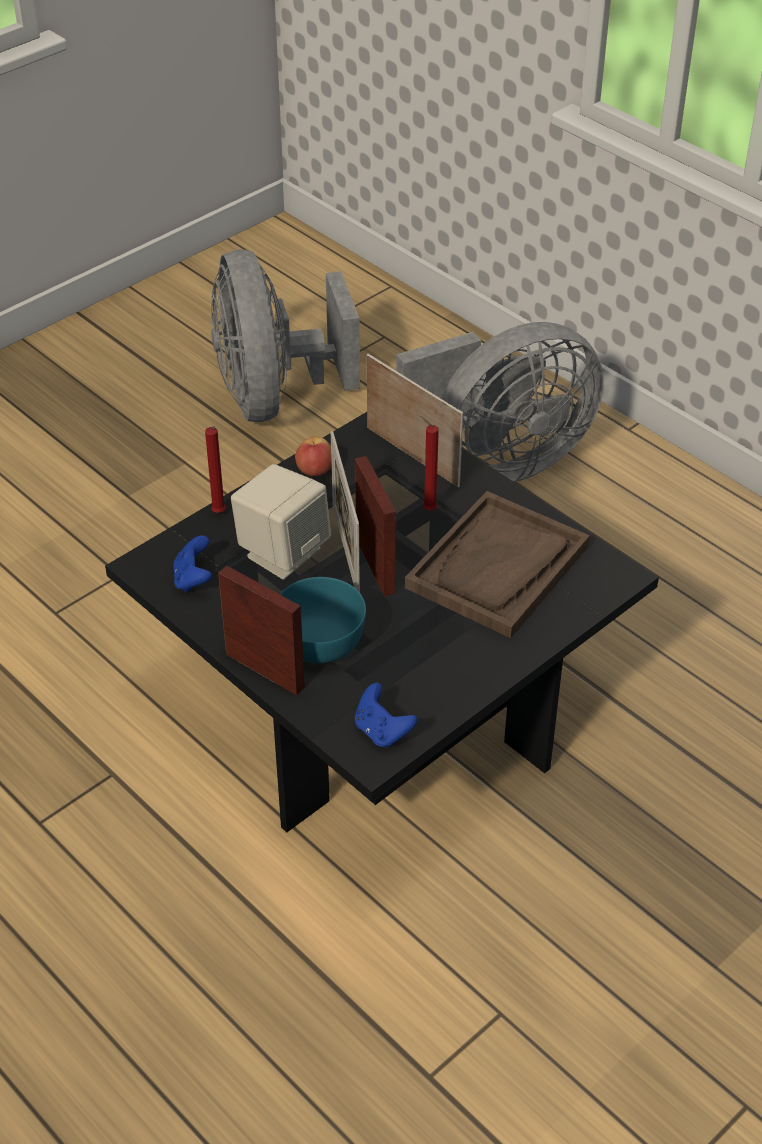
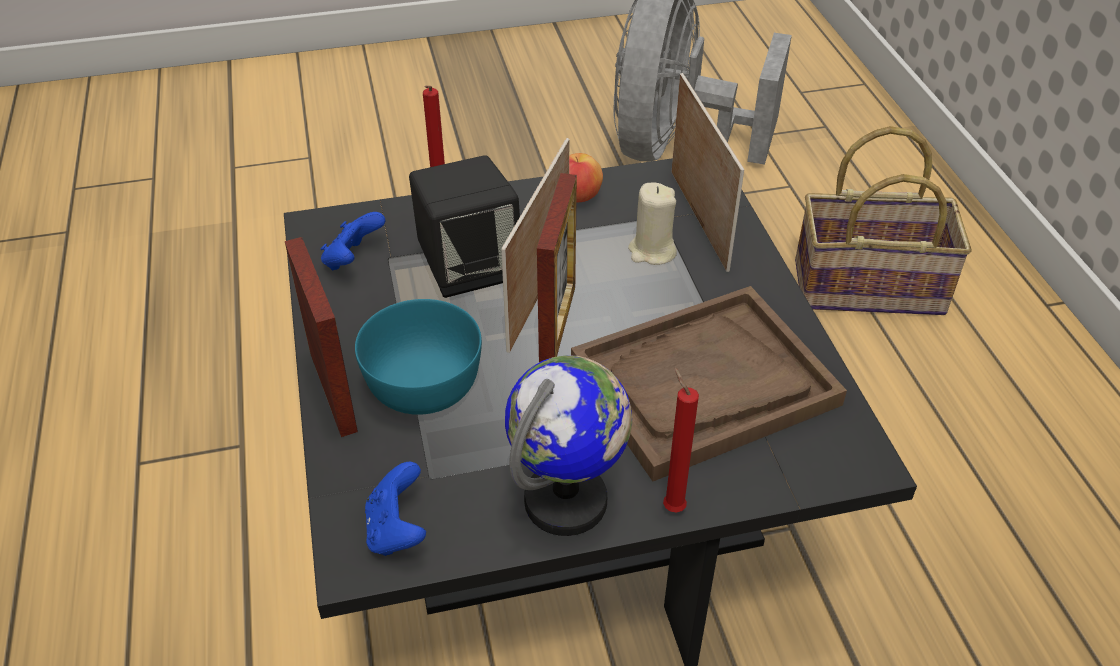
camera: 30 degrees right, 0 degrees up
beige speaker [231,464,331,579] -> black speaker [409,155,520,298]
grey fan [396,322,604,482] -> basket [795,126,972,315]
red candle [420,416,439,511] -> red candle moved to [663,367,699,513]
none -> globe [505,355,632,536]
none -> beige candle [628,183,677,265]

